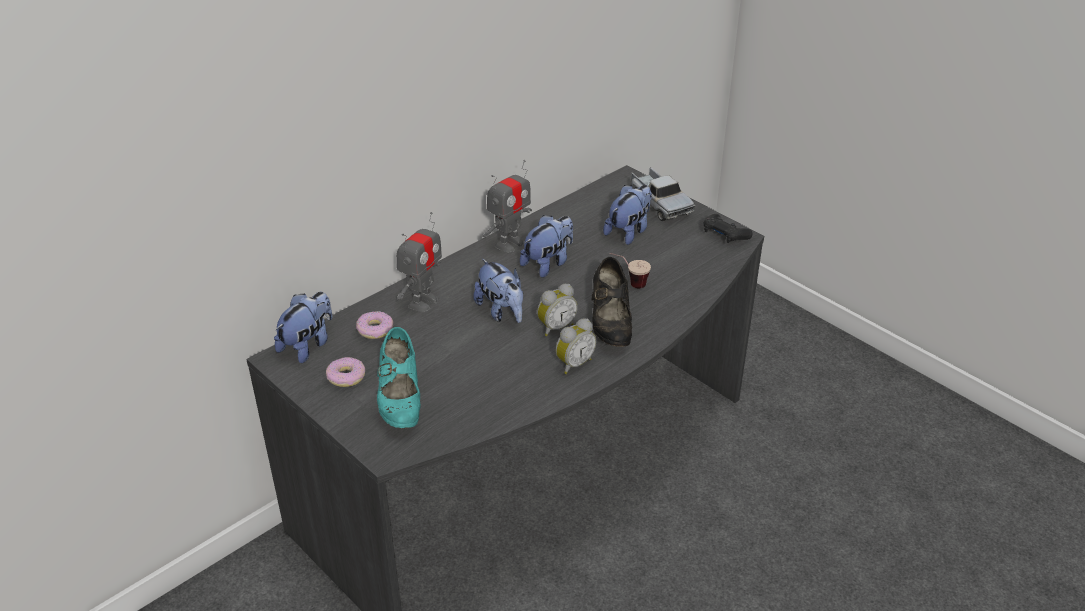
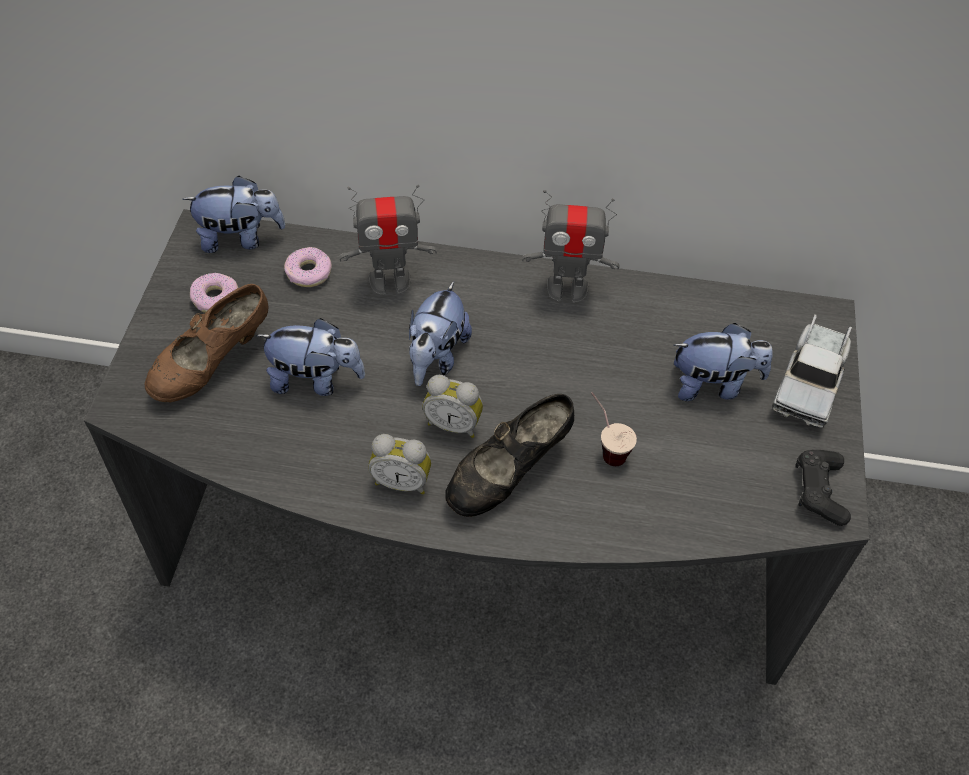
camera: 50 degrees right, 15 degrees up
turquoise shoe [377,327,421,429] -> brown shoe [145,284,269,402]
plush toy [520,215,573,278] -> plush toy moved to [256,318,365,396]

